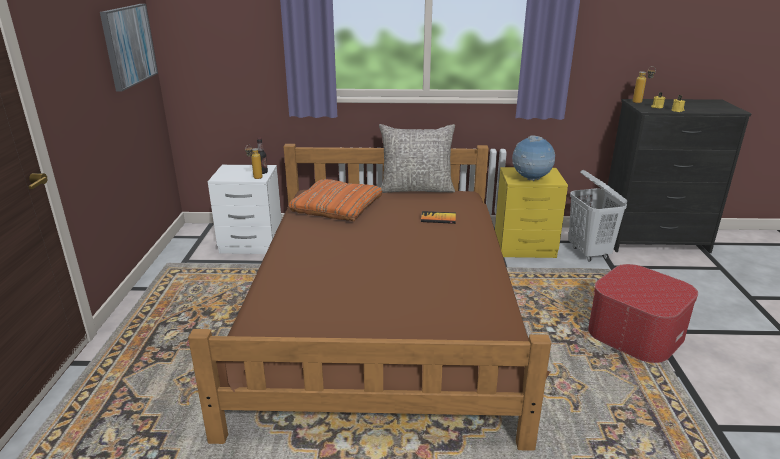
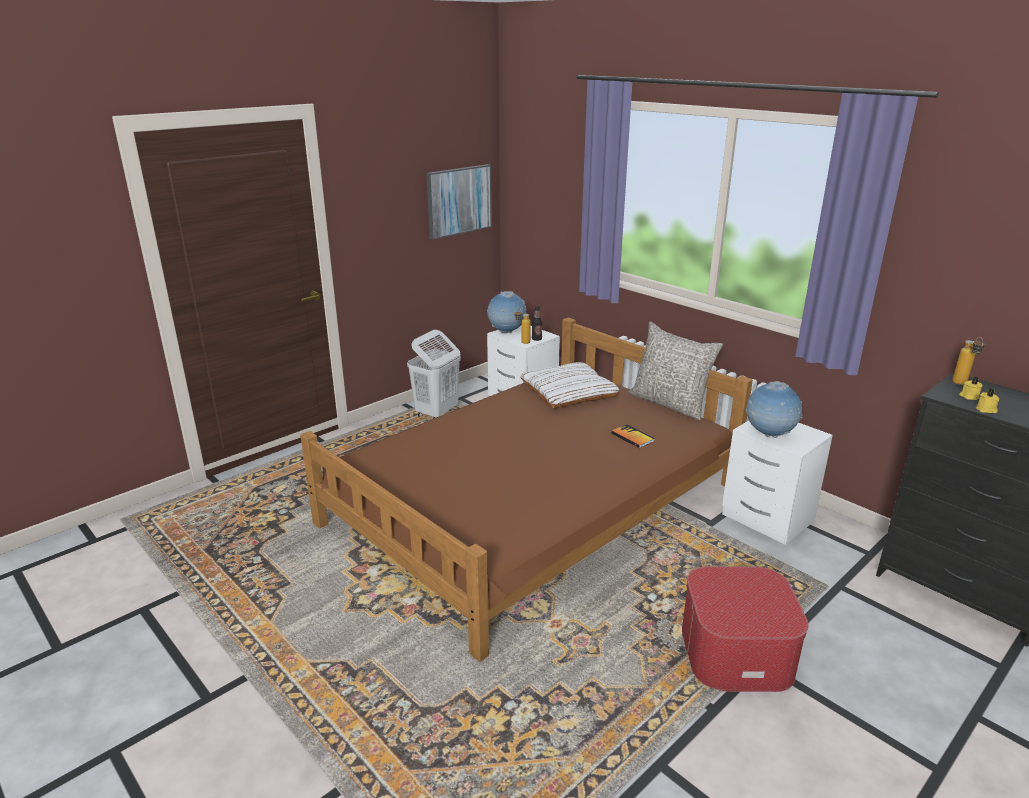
camera: 45 degrees right, 0 degrees up
orange pillow [289,179,382,221] -> white pillow [520,362,620,409]
yellow nightstand [495,167,568,258] -> white nightstand [722,421,833,545]
white laundry basket [568,170,627,262] -> white laundry basket moved to [407,330,461,419]
none -> globe [487,291,527,333]

